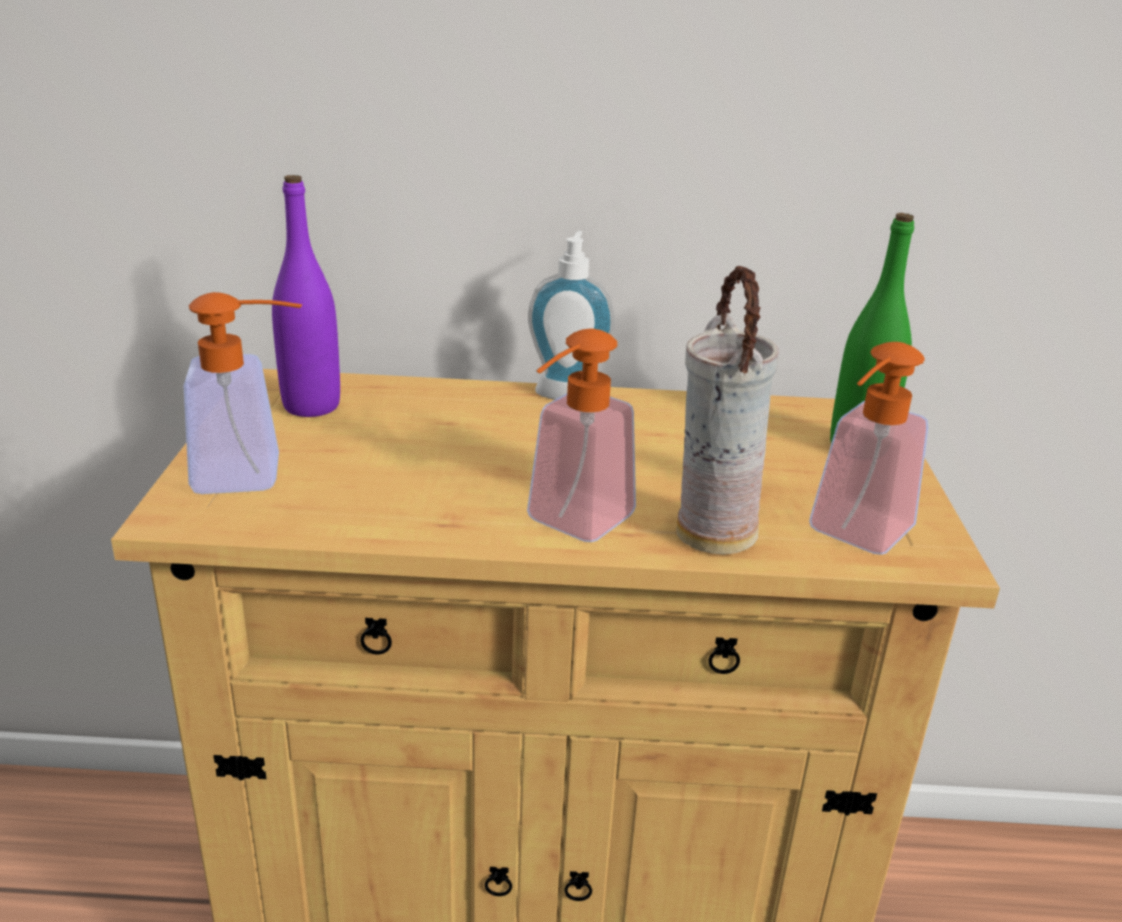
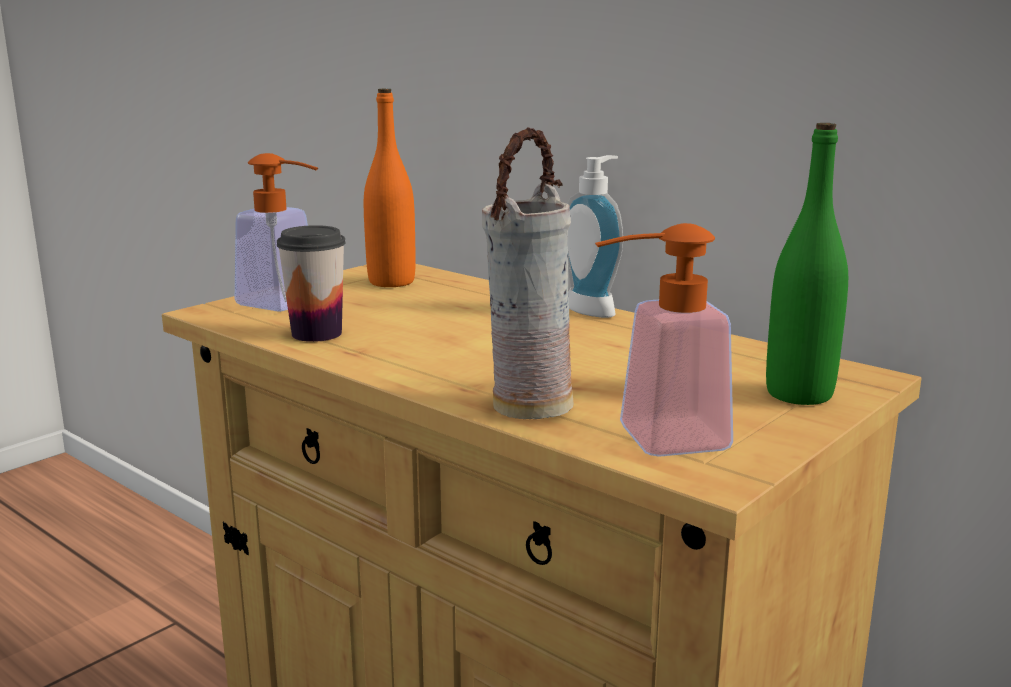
camera: 40 degrees right, 10 degrees down
purple bottle [272,175,340,417] -> orange bottle [364,89,416,287]
soap dispenser [527,329,636,542] -> none
none -> cup [277,225,346,342]

